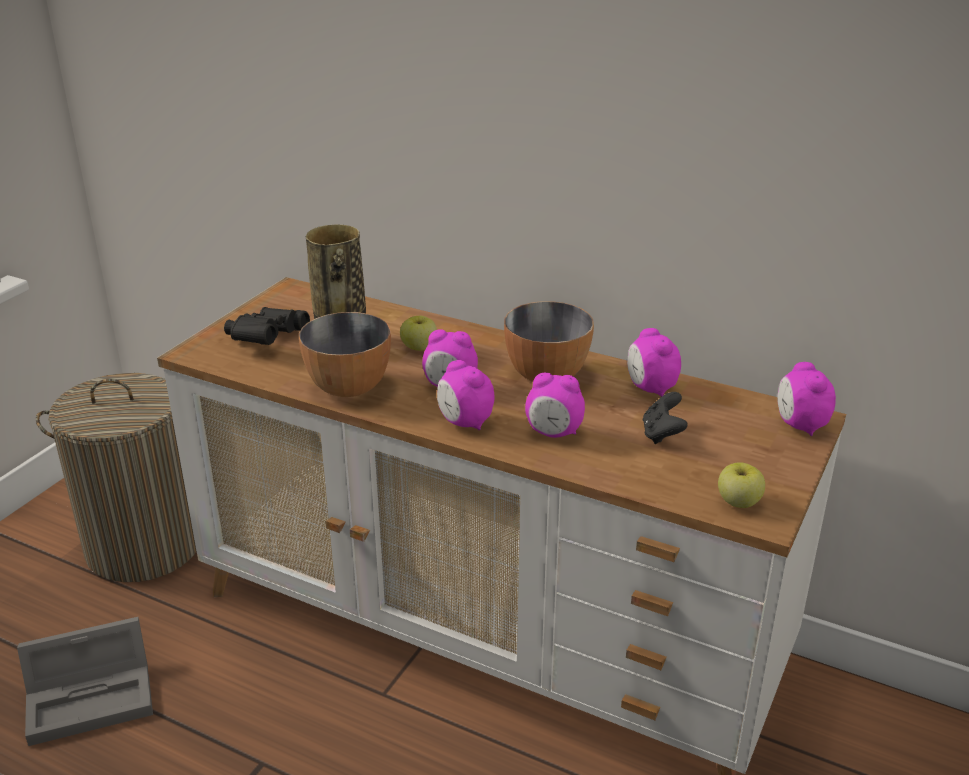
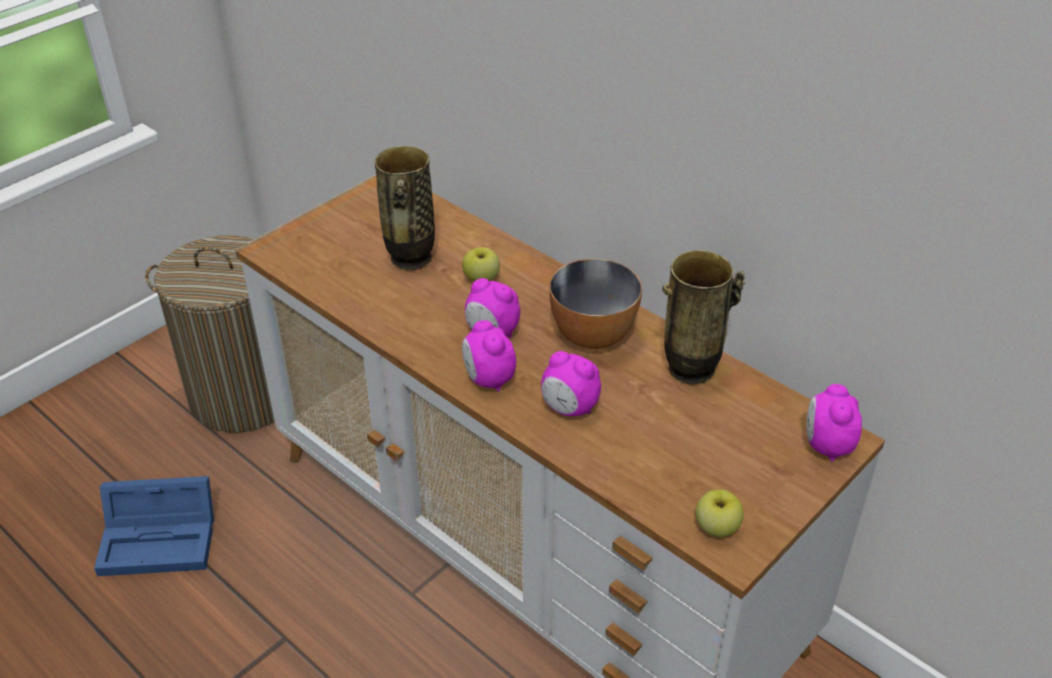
camera: 15 degrees right, 10 degrees up
grey storage box [17,617,153,746] -> blue storage box [94,476,214,576]
black binoculars [224,307,310,345] -> none
bowl [299,312,391,397] -> none
alarm clock [627,328,681,397] -> vase [662,250,745,385]
black game controller [643,392,688,444] -> none

